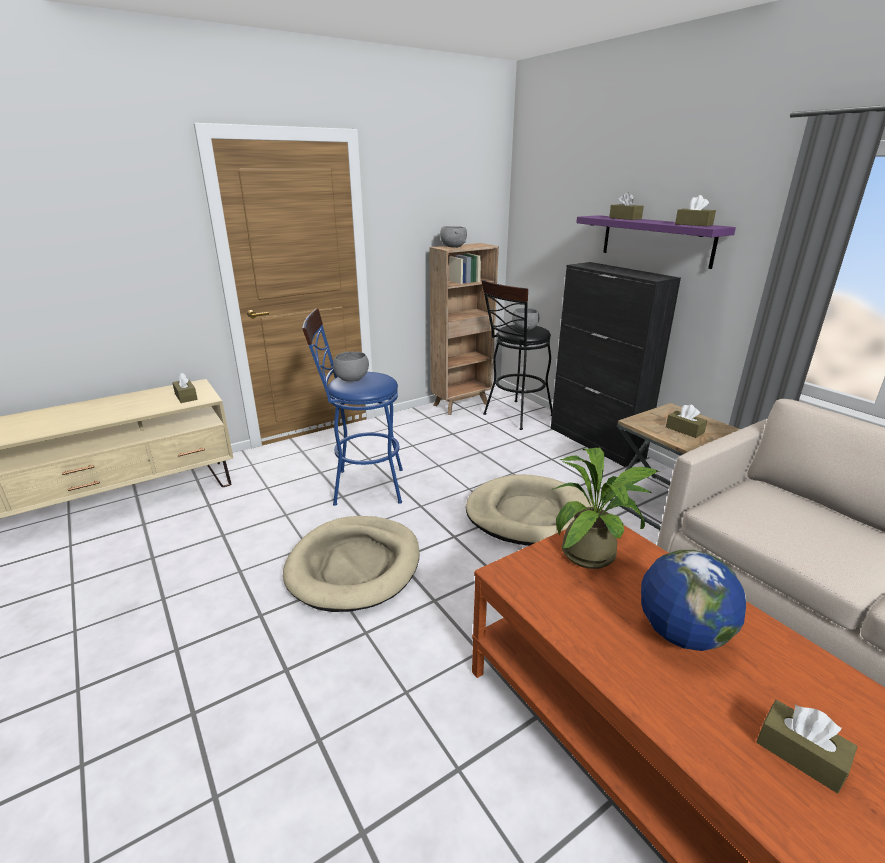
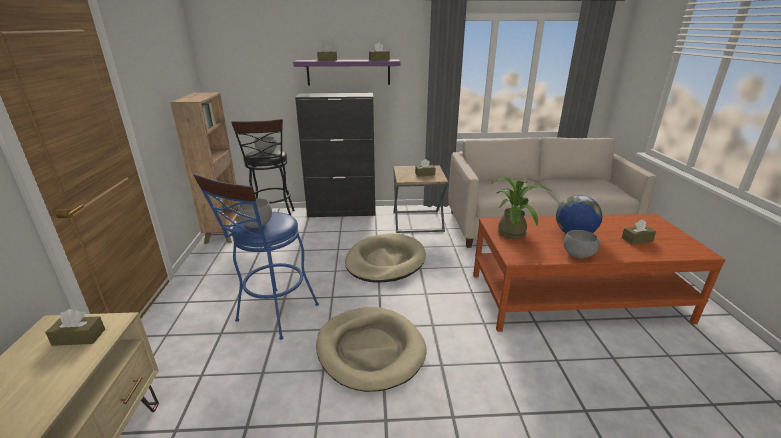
camera: 60 degrees left, 0 degrees up
grey bowl [440,226,467,248] -> grey bowl moved to [563,230,601,258]

